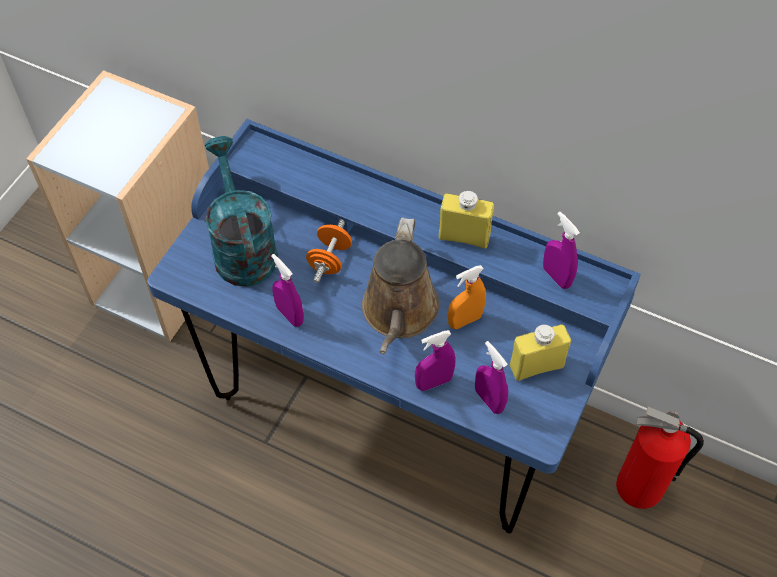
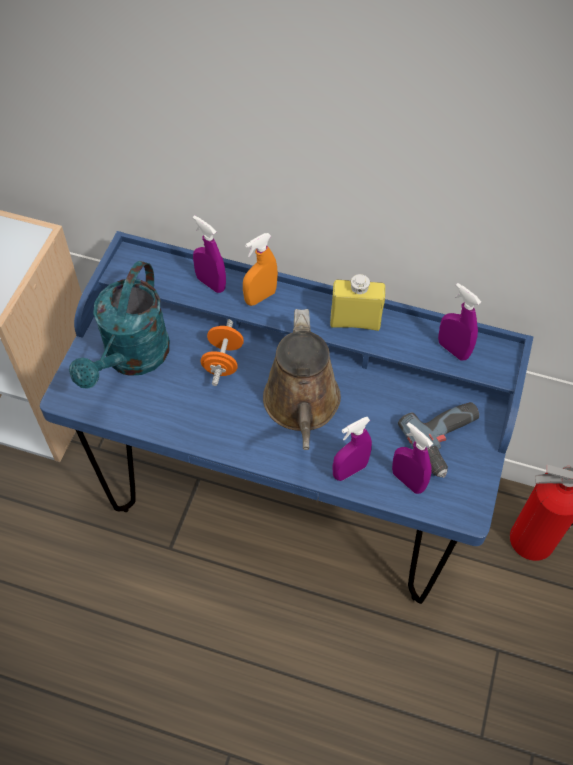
camera: 10 degrees left, 0 degrees up
turquoise watering can [205,136,278,287] -> turquoise watering can turned 135 degrees counterclockwise [69,261,170,389]
purple spray bottle [271,254,304,327] -> purple spray bottle moved to [193,215,226,293]
orange spray bottle [448,265,486,329] -> orange spray bottle moved to [243,233,278,306]
yellow bottle [510,324,571,381] -> power drill [398,402,479,478]

